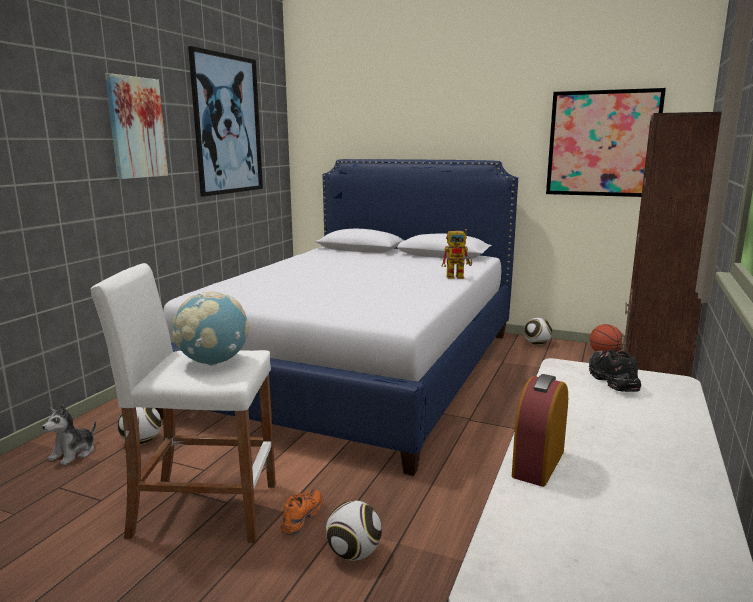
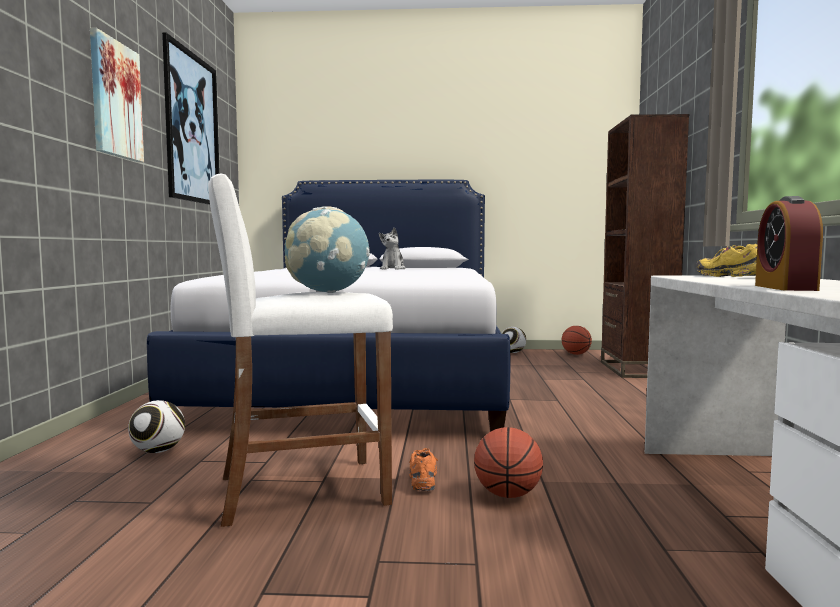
camera: 20 degrees left, 10 degrees down
plush toy [42,405,96,465] -> plush toy moved to [379,227,406,269]
football [326,501,382,561] -> basketball [474,427,543,498]
toy robot [441,229,472,279] -> none
picture [546,88,666,197] -> none
black shoe [589,348,641,392] -> yellow shoe [696,244,757,277]

